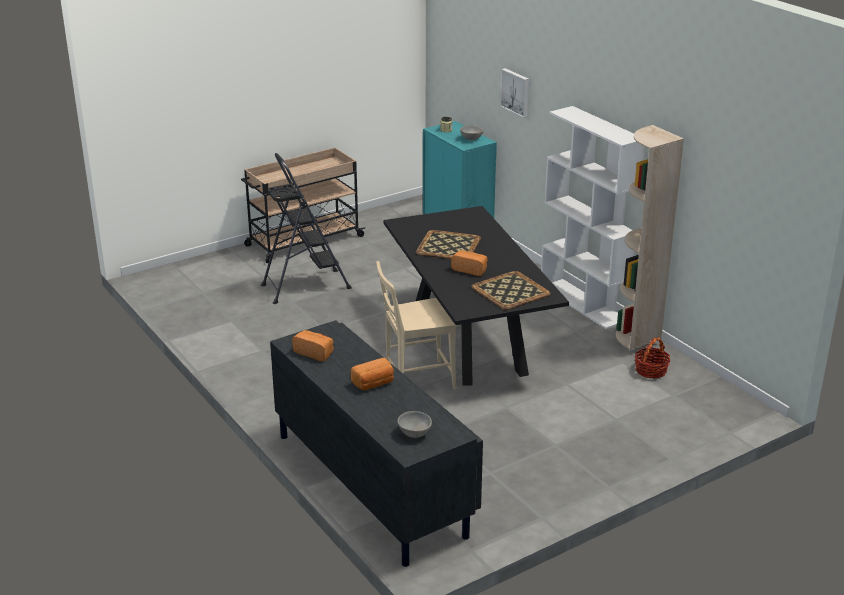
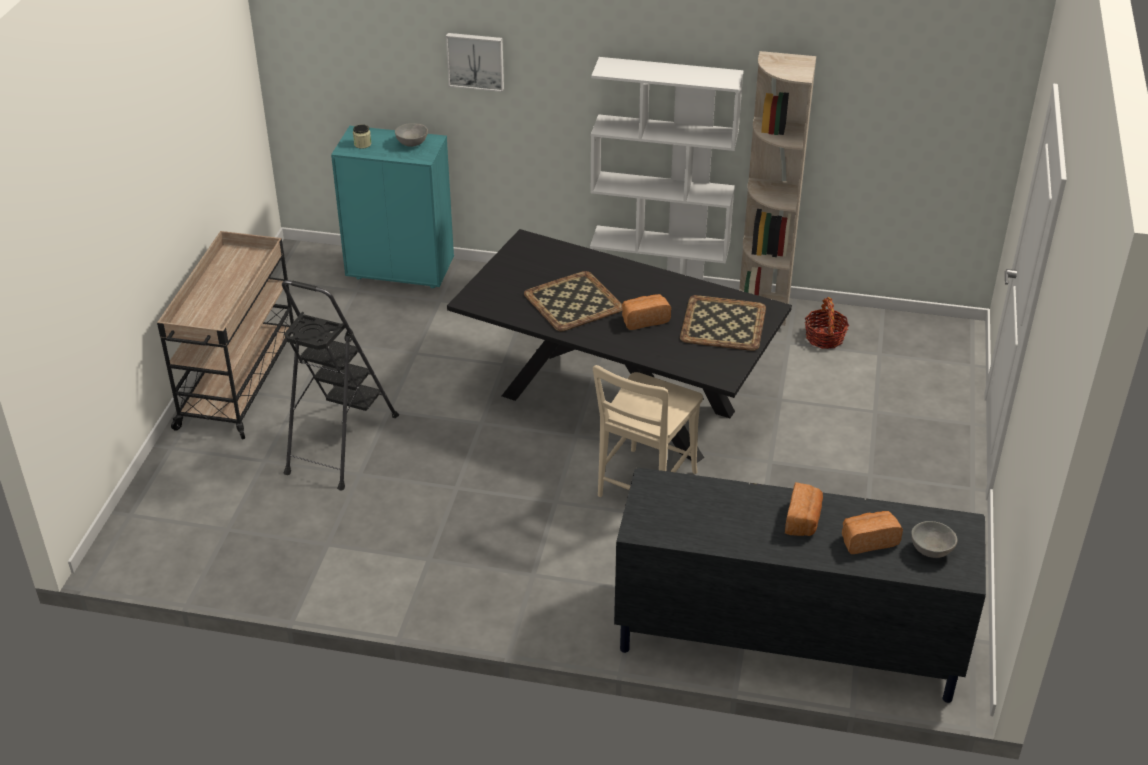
camera: 45 degrees left, 10 degrees up
bread [292,330,334,361] -> bread moved to [842,511,903,554]

